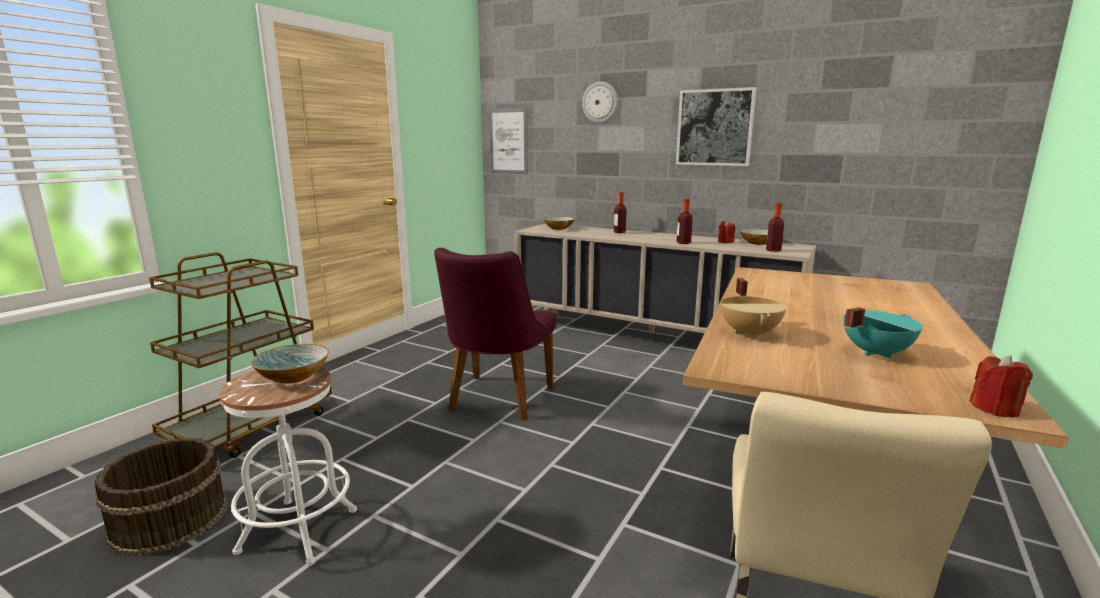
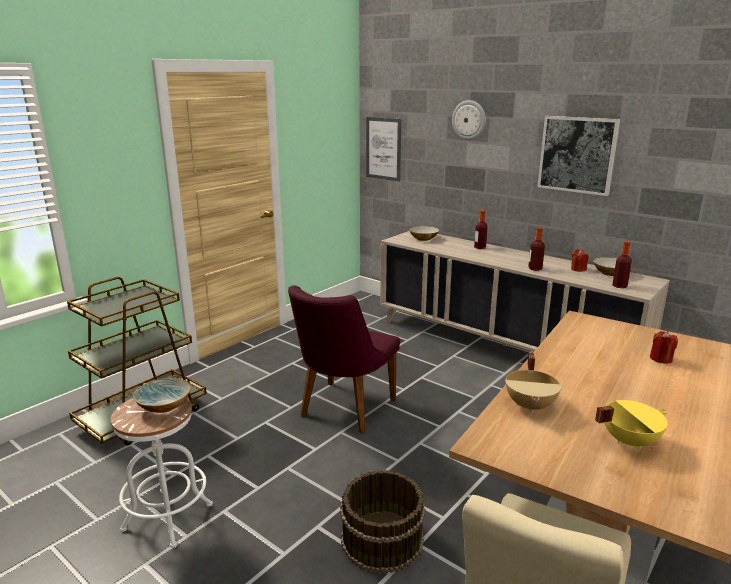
camera: 10 degrees right, 5 degrees up
brown bucket [95,438,228,556] -> brown bucket moved to [340,470,425,574]
turquoise cooking pot [843,307,923,359] -> yellow cooking pot [595,400,668,450]
red candle [969,355,1033,417] -> red candle moved to [650,331,678,364]

